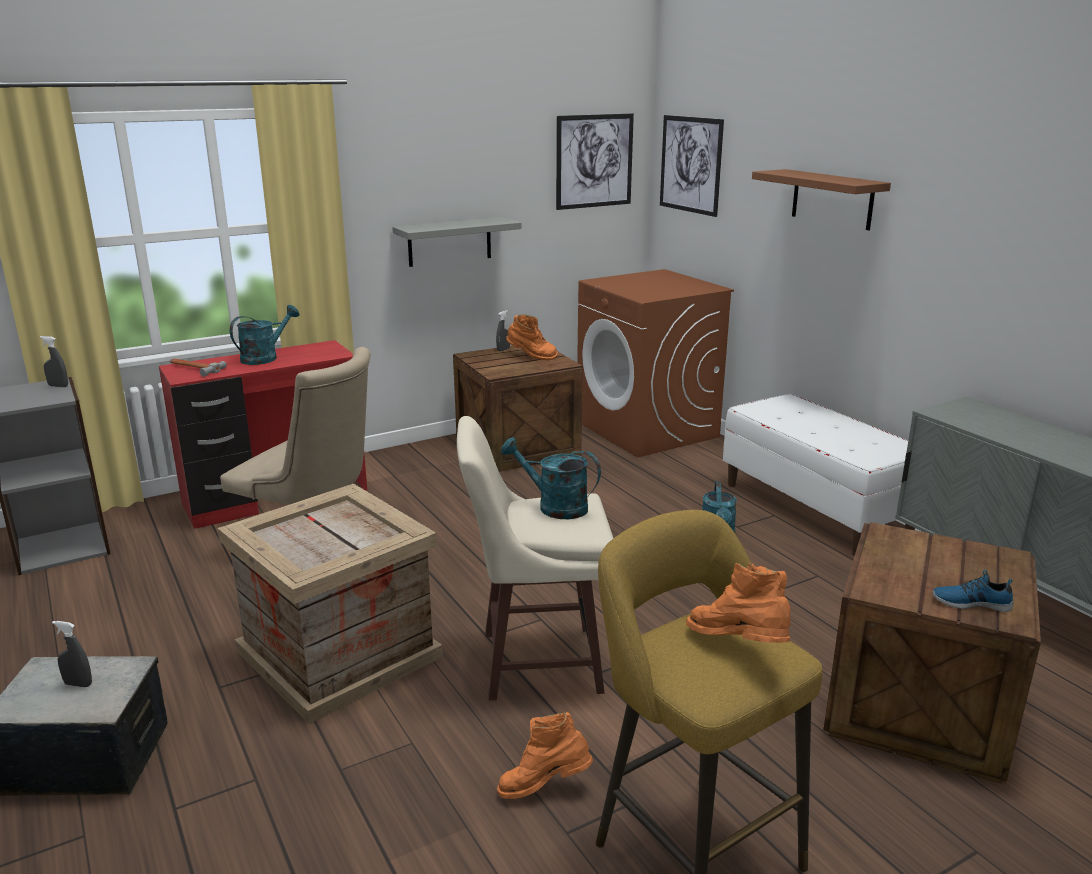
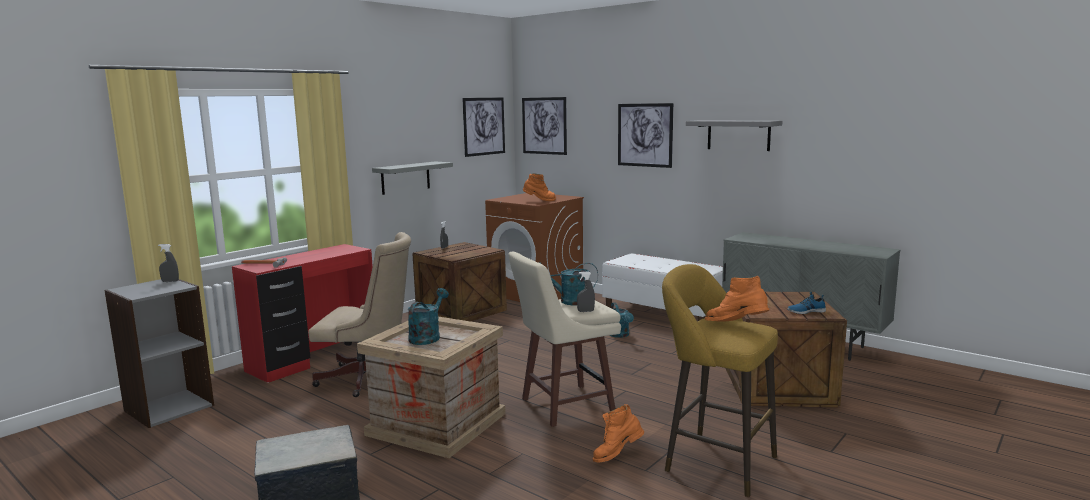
camera: 20 degrees left, 10 degrees down
grey spray bottle [52,621,92,687] -> grey spray bottle moved to [577,271,595,312]
turquoise watering can [230,305,300,365] -> turquoise watering can moved to [408,288,449,345]
orange boot [506,314,558,360] -> orange boot moved to [523,174,556,201]
brown shelf [752,169,891,230] -> picture [618,103,673,168]
none -> grey shelf [686,120,782,151]

